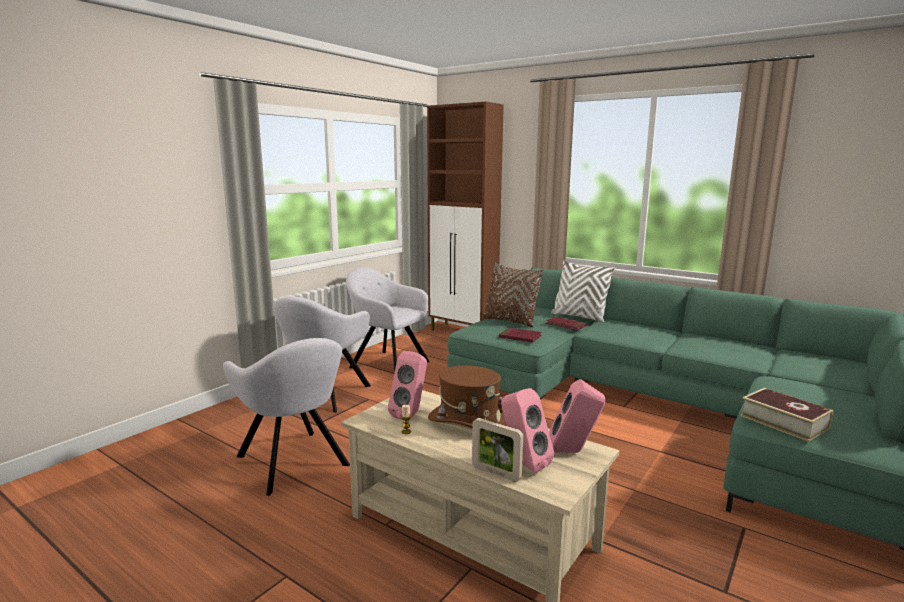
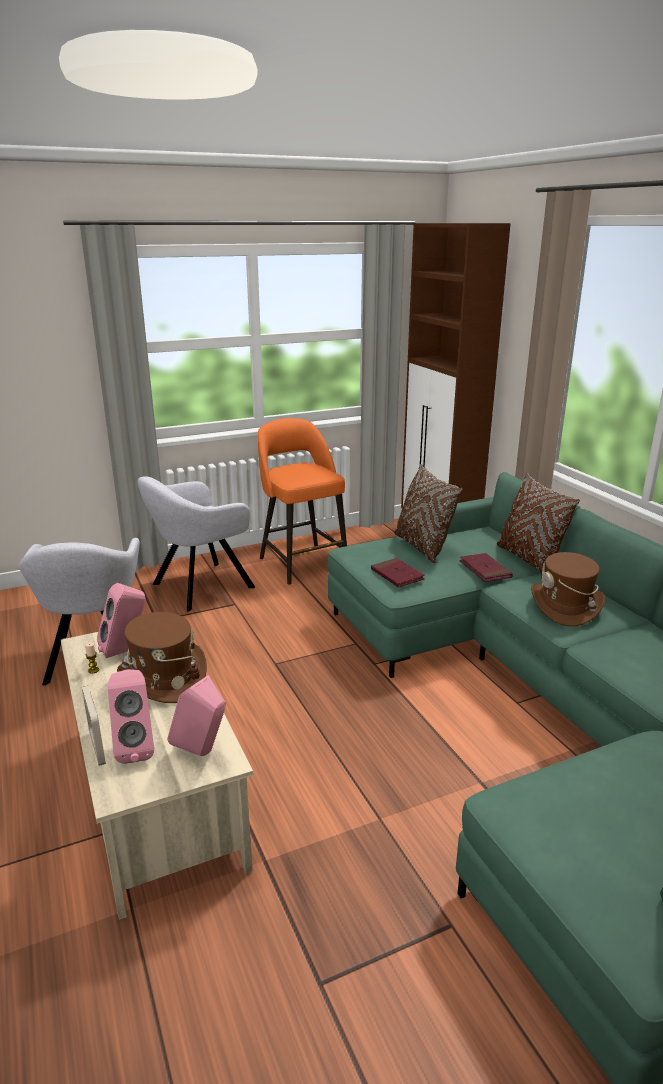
camera: 30 degrees right, 10 degrees up
grey armchair [346,267,430,373] -> orange stool [258,418,347,585]
white pillow [551,260,615,322] -> brown pillow [497,473,580,574]
book [740,388,833,442] -> none
none -> brown hat [531,552,605,626]

